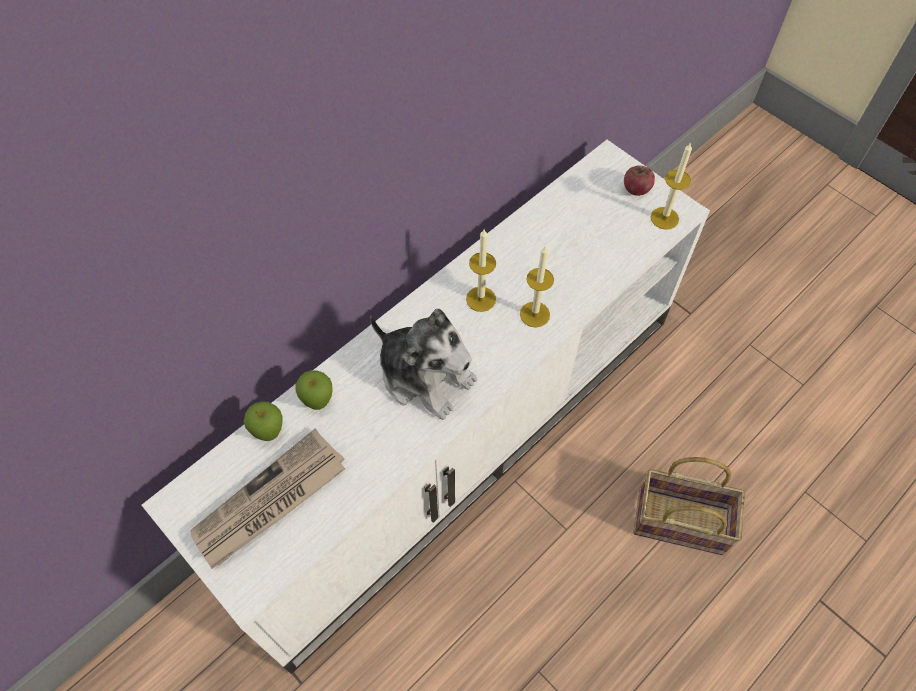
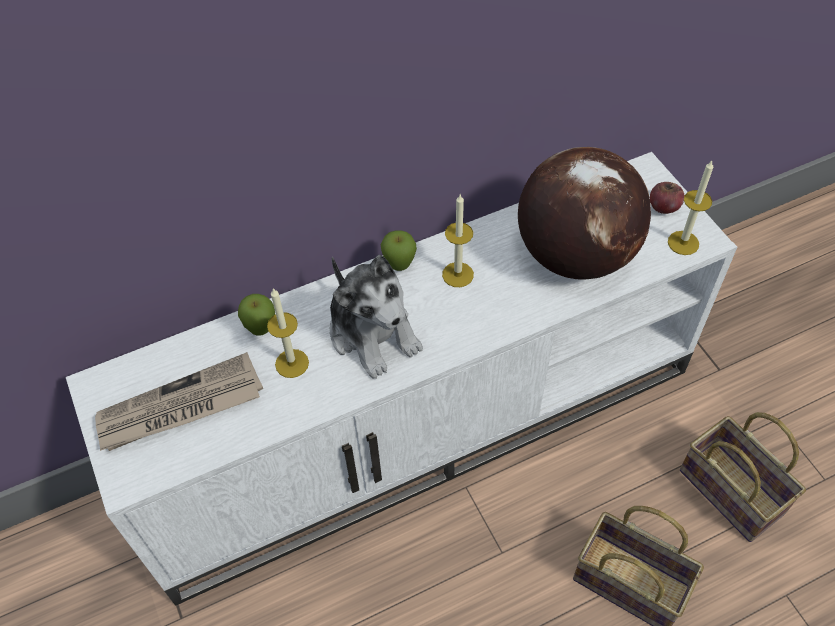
camera: 20 degrees right, 5 degrees down
apple [244,402,283,441] -> apple moved to [380,230,417,271]
candle [520,245,554,328] -> candle moved to [267,288,309,378]
none -> globe [518,147,651,280]
none -> basket [680,412,806,542]

